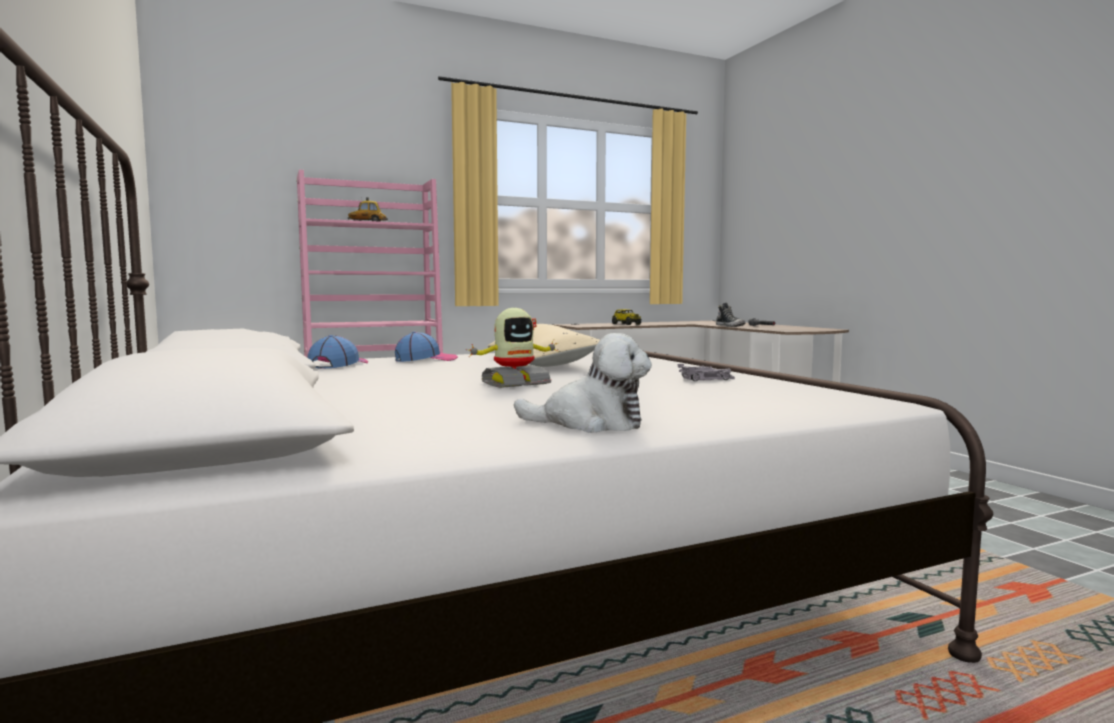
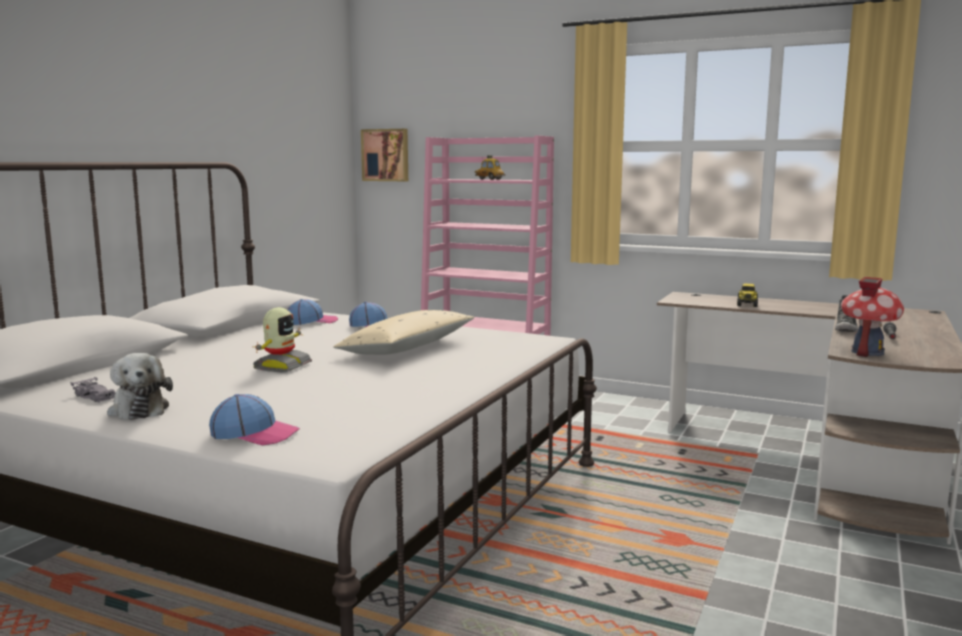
camera: 50 degrees right, 5 degrees up
toy robot [466,308,559,388] -> toy robot turned 90 degrees counterclockwise [253,307,312,372]
grey toy car [677,364,735,381] -> grey toy car moved to [70,377,116,403]
none -> cap [209,394,300,445]
none -> picture [361,129,408,181]
none -> toy house [841,277,904,357]

